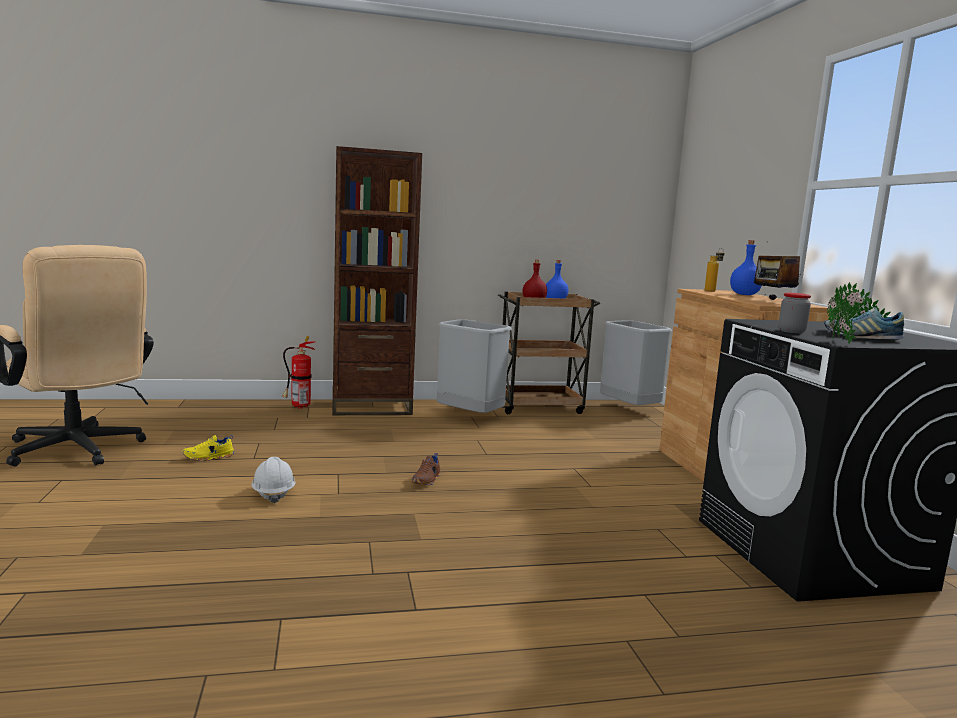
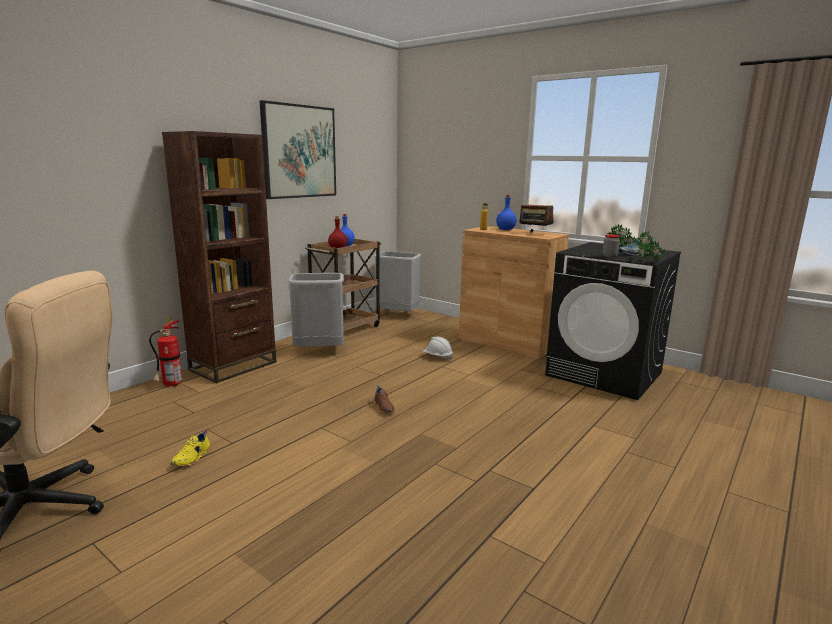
camera: 40 degrees left, 5 degrees up
white hard hat [251,457,296,504] -> white hard hat moved to [423,337,453,360]
none -> picture [260,100,336,199]

